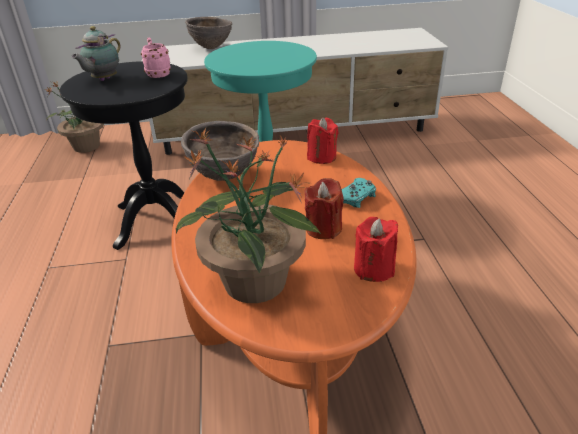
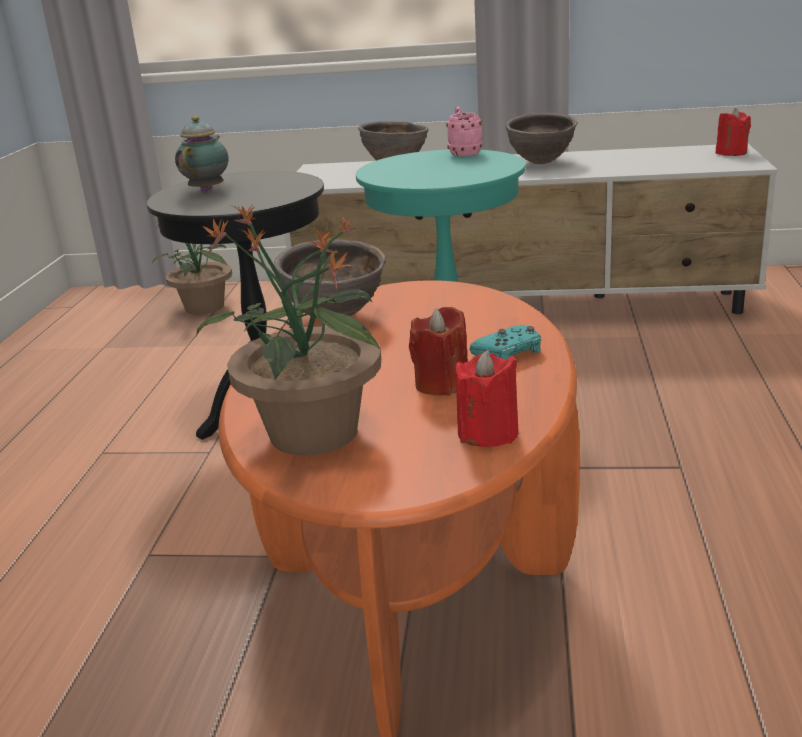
camera: 15 degrees right, 10 degrees down
teapot [71,26,120,81] -> teapot turned 150 degrees clockwise [175,116,229,192]
pink mug [141,38,171,78] -> pink mug moved to [446,106,482,156]
red candle [307,118,339,164] -> red candle moved to [715,108,751,156]
none -> brown bowl [506,113,577,164]

